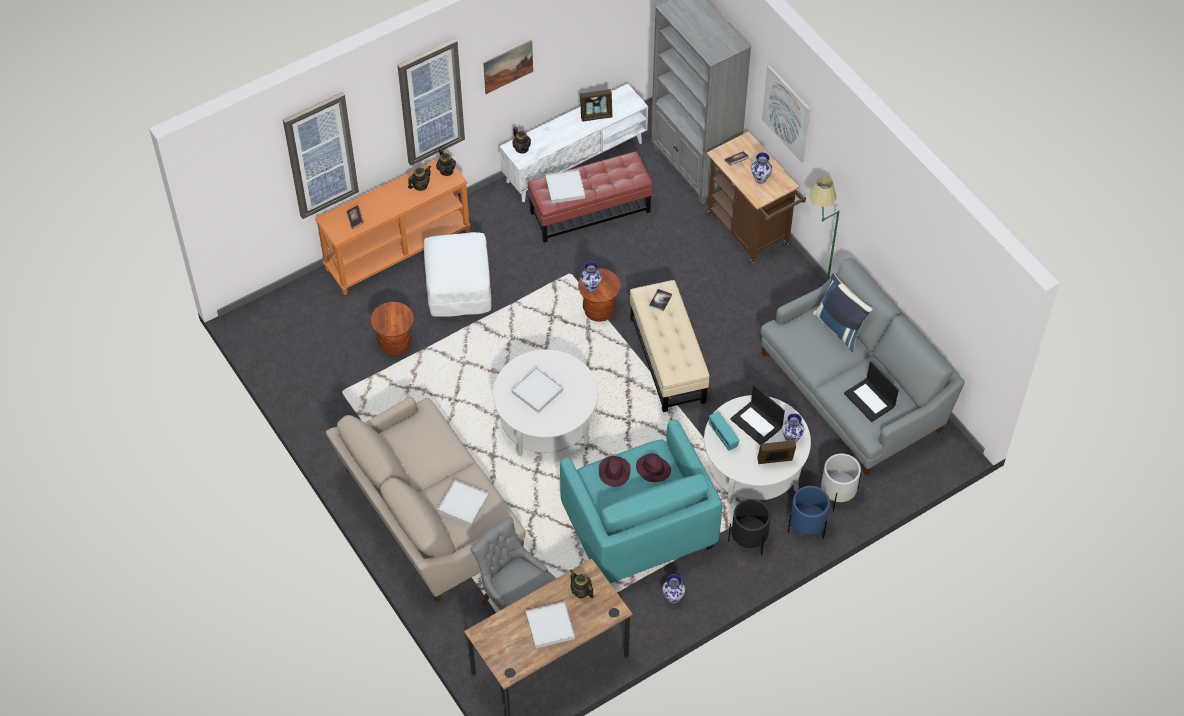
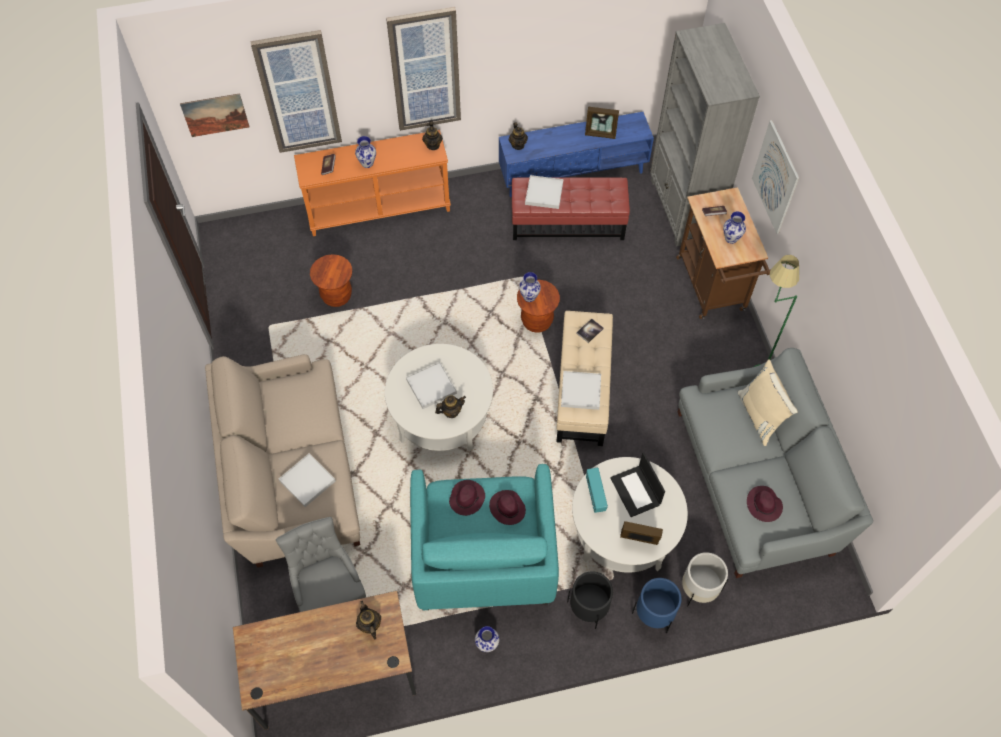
camera: 20 degrees right, 5 degrees up
teapot [408,166,431,191] -> teapot moved to [435,395,466,418]
white ottoman [423,232,492,317] -> none
picture [483,40,533,94] -> picture moved to [180,93,249,137]
white tv stand [499,84,648,202] -> blue tv stand [499,112,654,197]
white tray [526,601,575,648] -> white tray moved to [561,371,601,410]
vase [782,413,804,443] -> vase moved to [355,136,376,168]
blue pillow [813,273,873,352] -> beige pillow [737,359,798,446]
laptop [844,362,899,422] -> purple hat [747,486,783,522]

